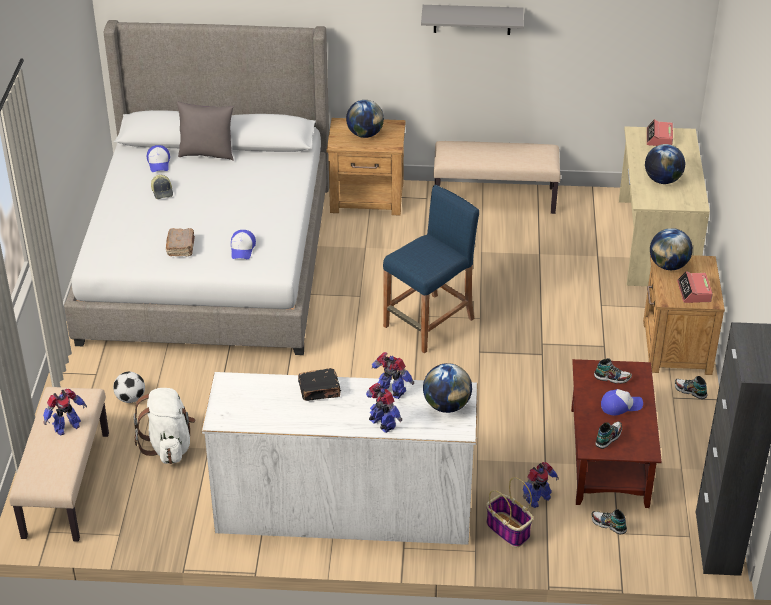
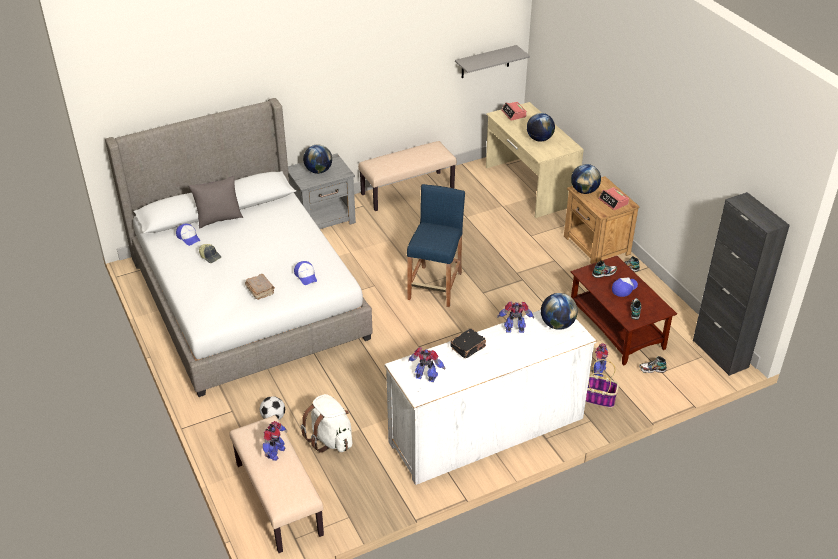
camera: 30 degrees left, 0 degrees up
brown nightstand [326,118,406,216] -> grey nightstand [288,153,356,229]
toy robot [366,383,402,433] -> toy robot moved to [408,347,446,382]
grey shelf [421,5,524,35] -> grey shelf moved to [455,45,530,78]

